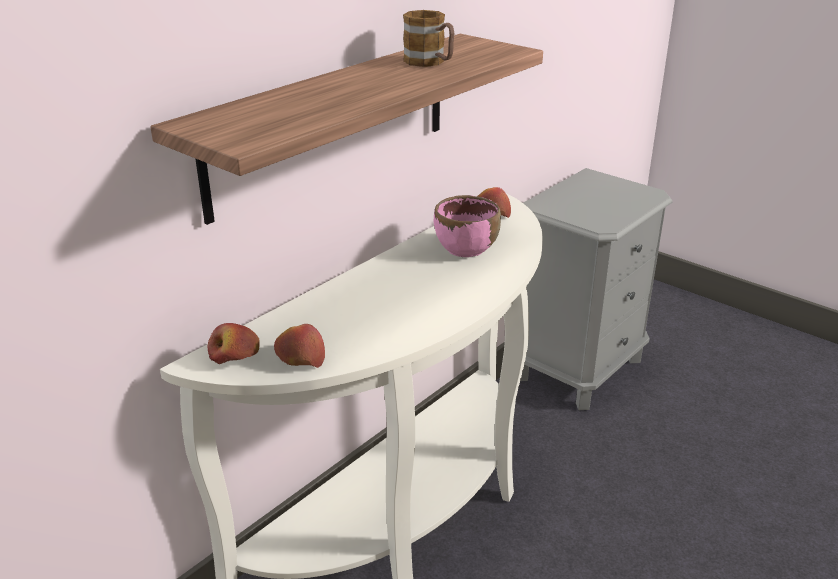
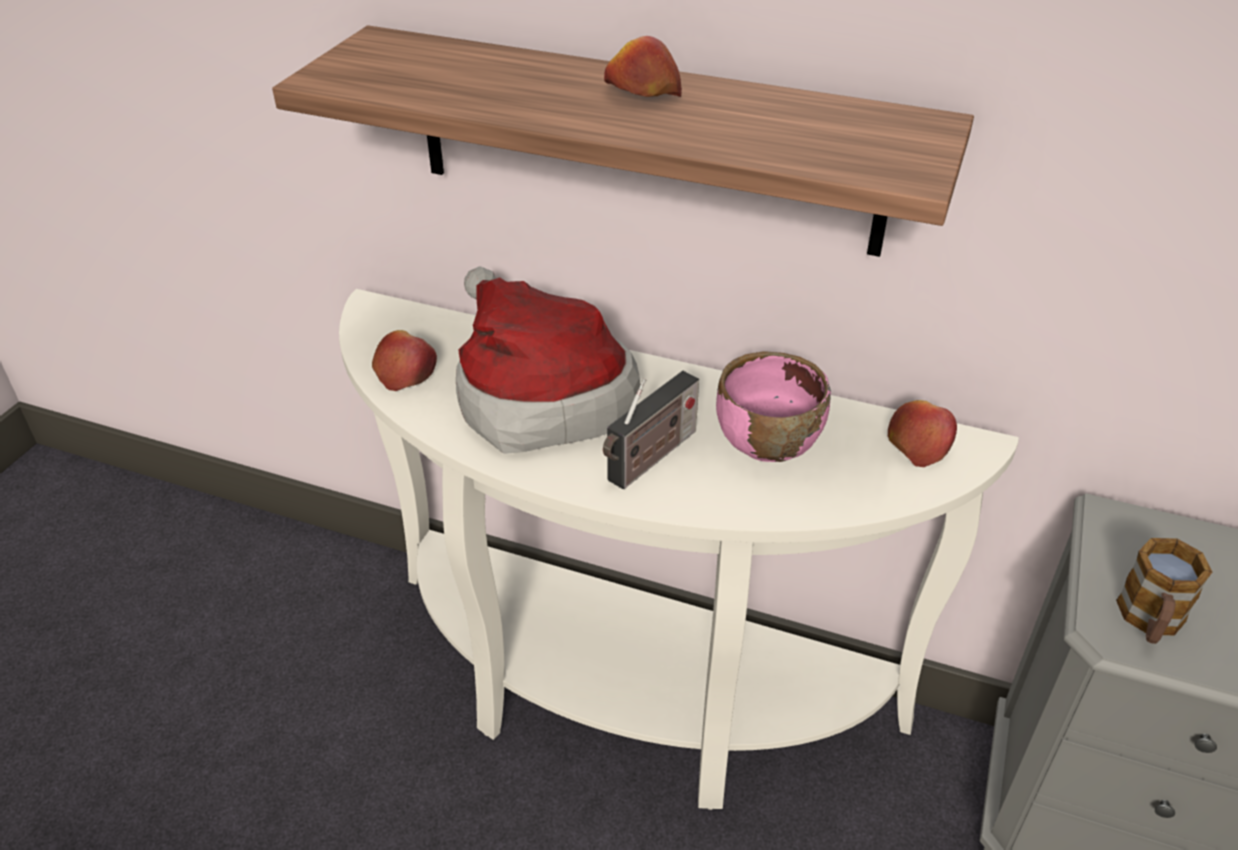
camera: 70 degrees right, 10 degrees up
apple [207,323,260,364] -> apple moved to [604,36,682,97]
mug [403,10,454,67] -> mug moved to [1116,538,1212,644]
none -> hat [456,266,640,454]
none -> radio [603,371,699,489]

